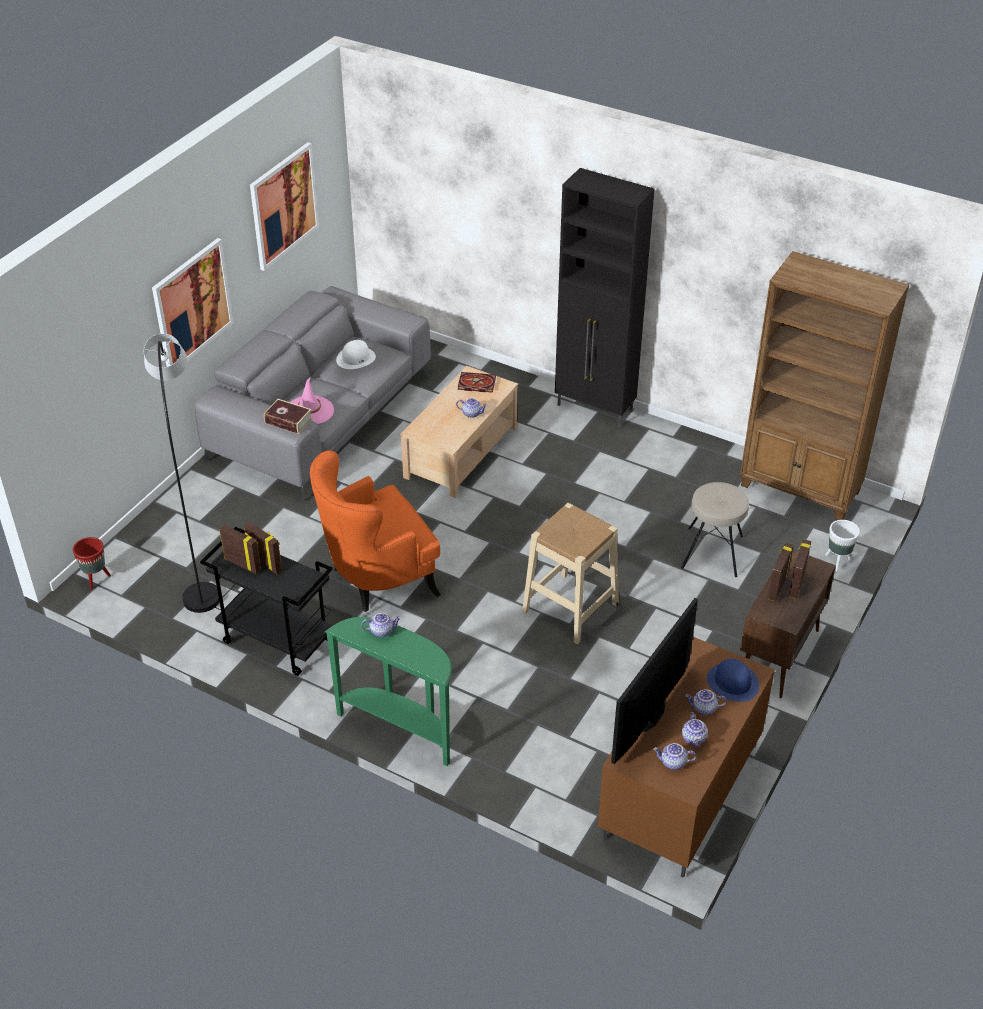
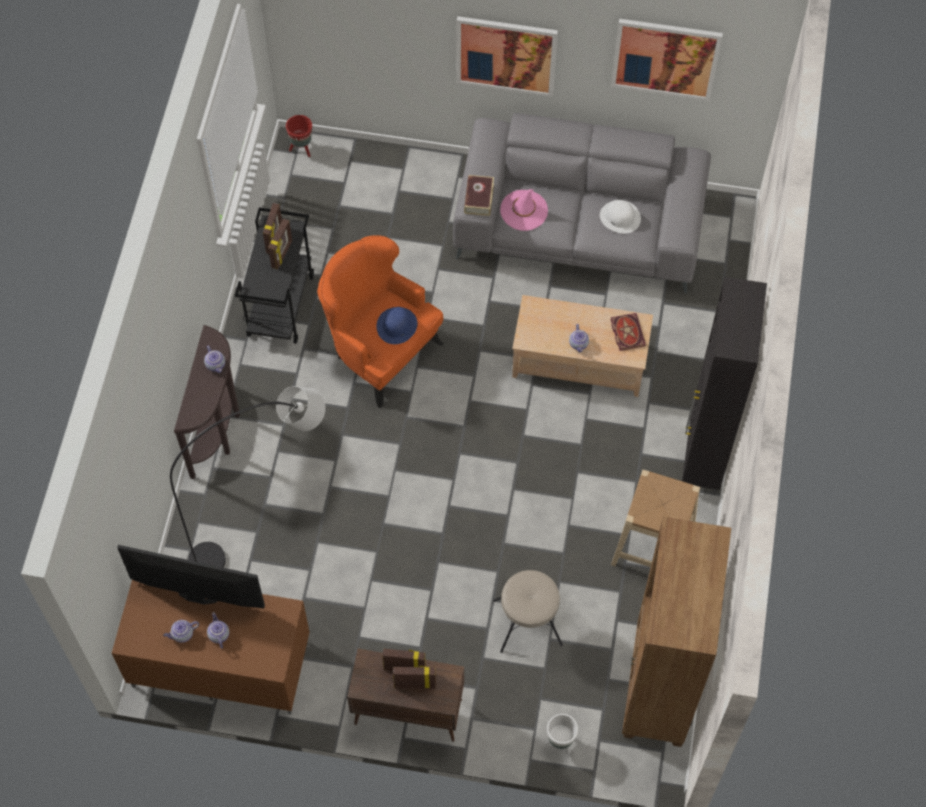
camera: 70 degrees right, 20 degrees up
black floor lamp [144,334,219,613] -> black floor lamp moved to [170,386,326,568]
green console table [325,617,452,766] -> brown console table [174,325,240,479]
beige stool [522,503,619,644] -> beige stool moved to [611,470,700,567]
teapot [653,743,696,770] -> none
blue hat [707,659,759,702] -> blue hat moved to [377,307,417,344]

